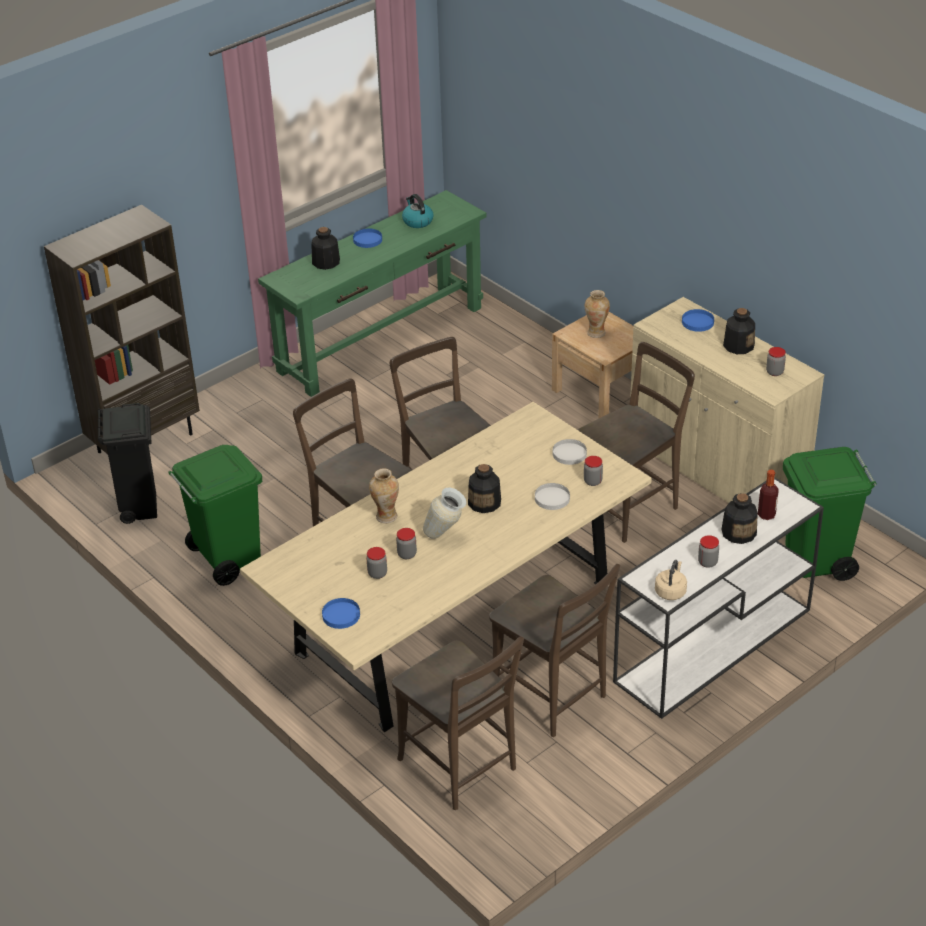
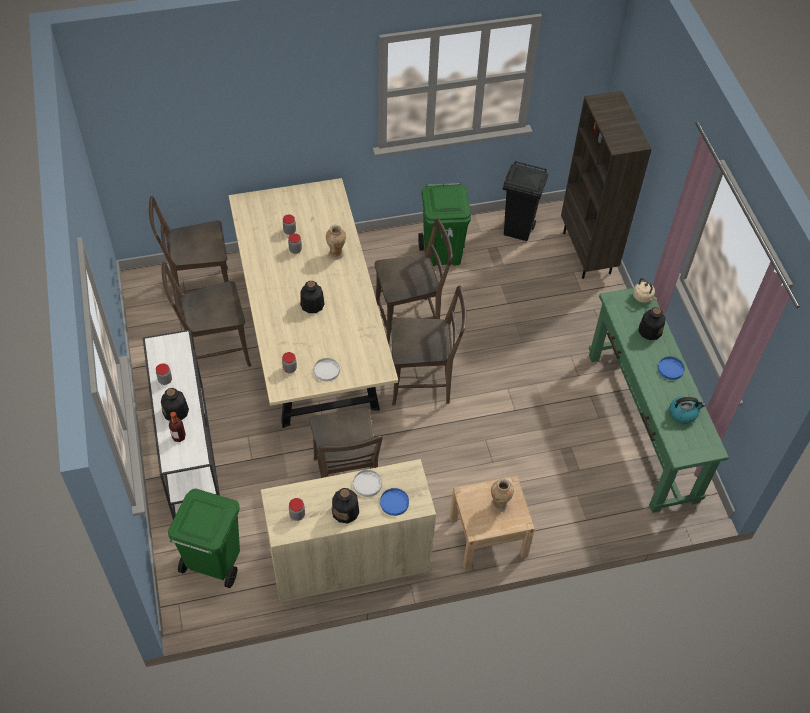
camera: 115 degrees right, 15 degrees up
blue plate [322,598,360,629] -> none
vase [423,488,466,539] -> none
white plate [535,483,570,510] -> white plate moved to [353,470,382,497]
beige kettle [655,560,687,600] -> beige kettle moved to [633,278,657,303]

